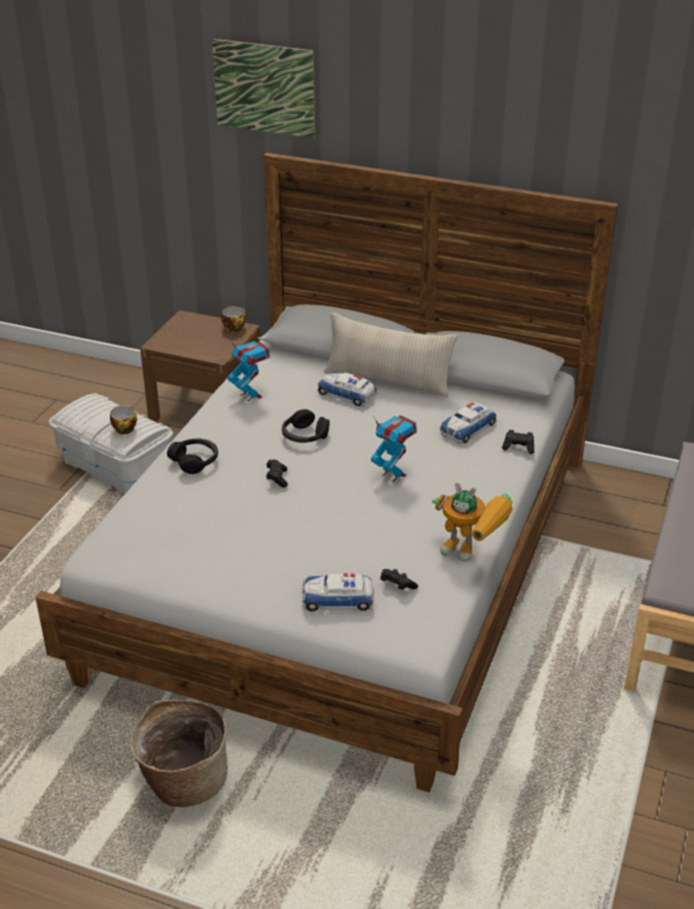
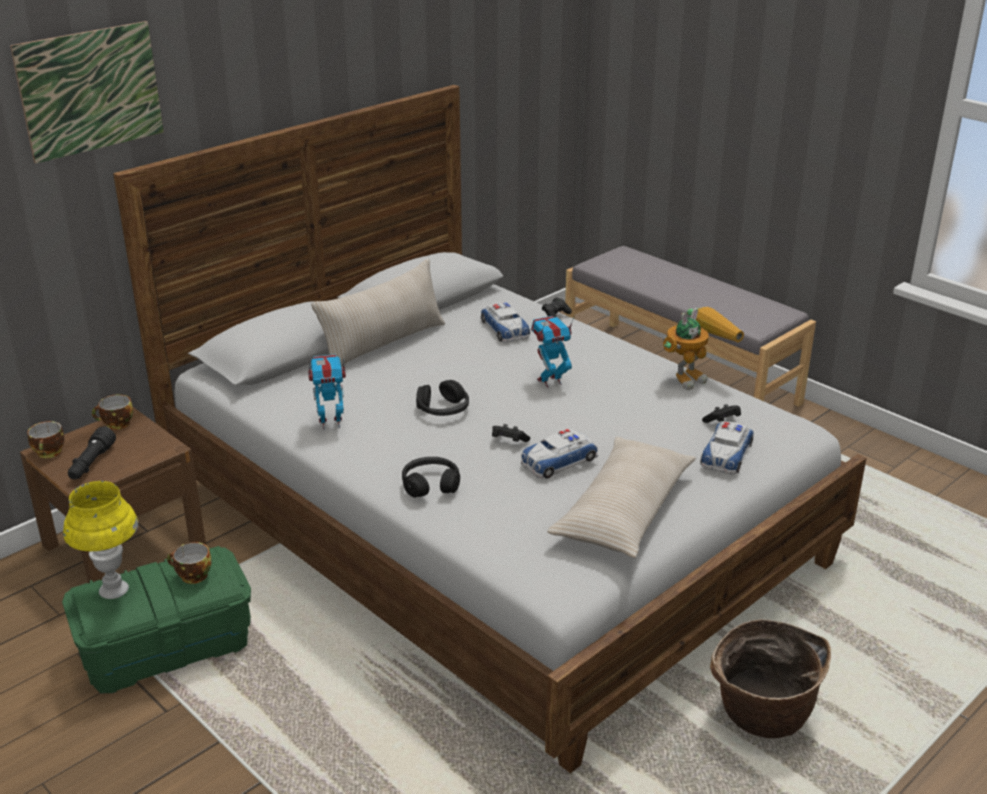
camera: 65 degrees left, 5 degrees down
white storage box [49,394,173,494] -> green storage box [62,546,251,693]
toy car [318,371,377,407] -> toy car moved to [521,429,598,479]
none -> cup [27,421,65,458]
none -> yellow table lamp [63,481,138,599]
none -> black flashlight [68,426,116,479]
none -> beige pillow [547,437,696,558]

